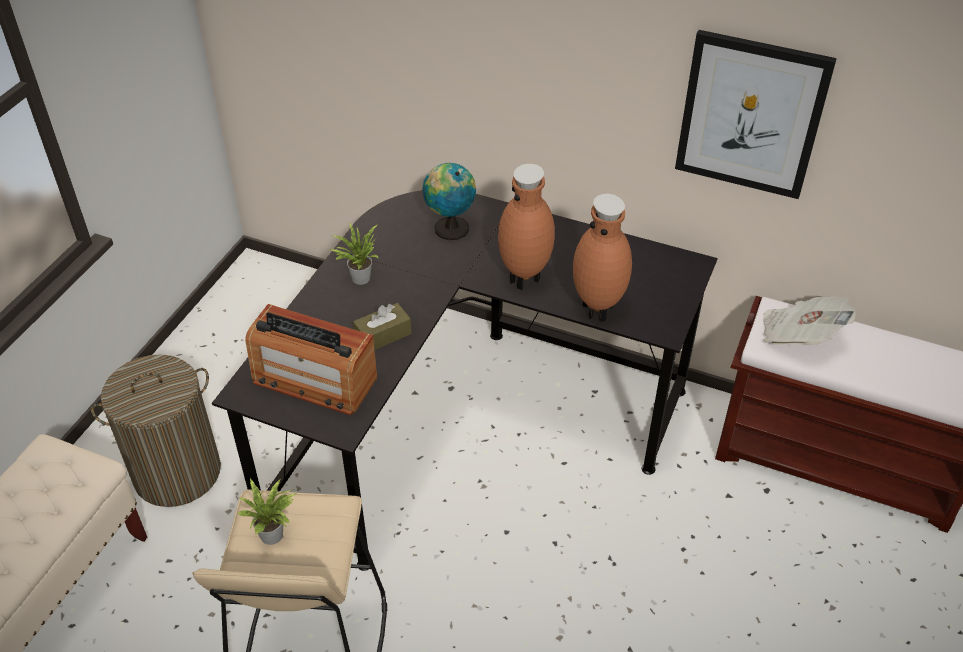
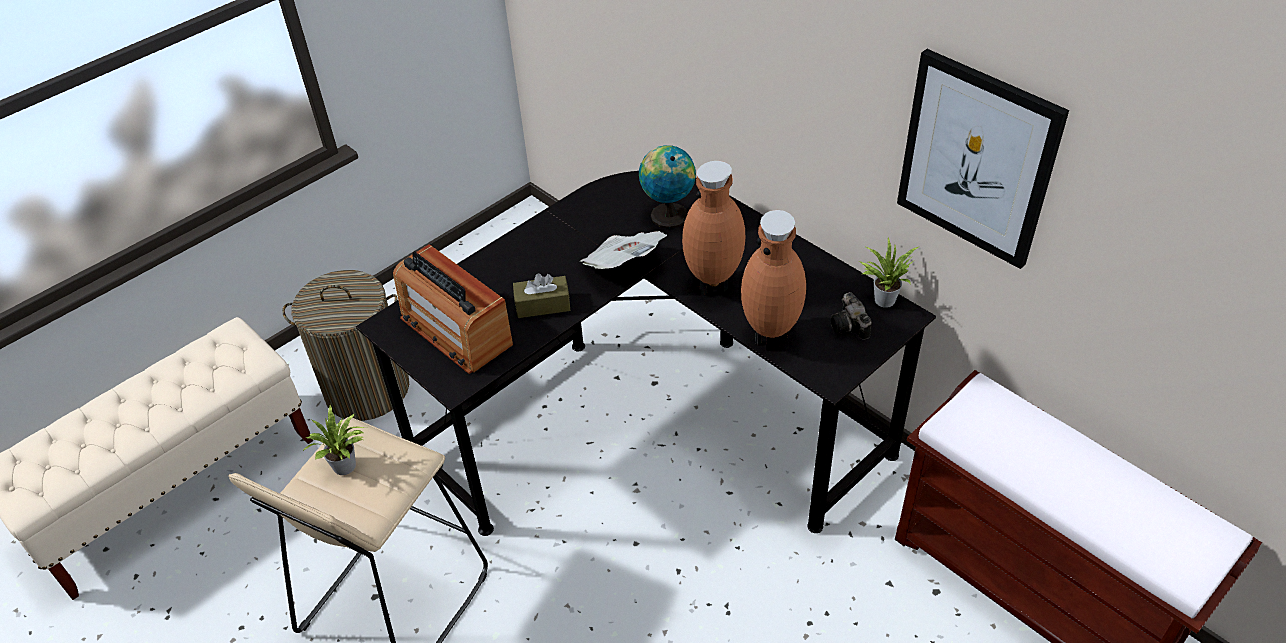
camera: 25 degrees right, 0 degrees up
potted plant [330,223,379,285] -> potted plant moved to [859,238,920,308]
newspaper [763,296,856,346] -> newspaper moved to [580,231,667,269]
none -> camera [830,292,872,340]

